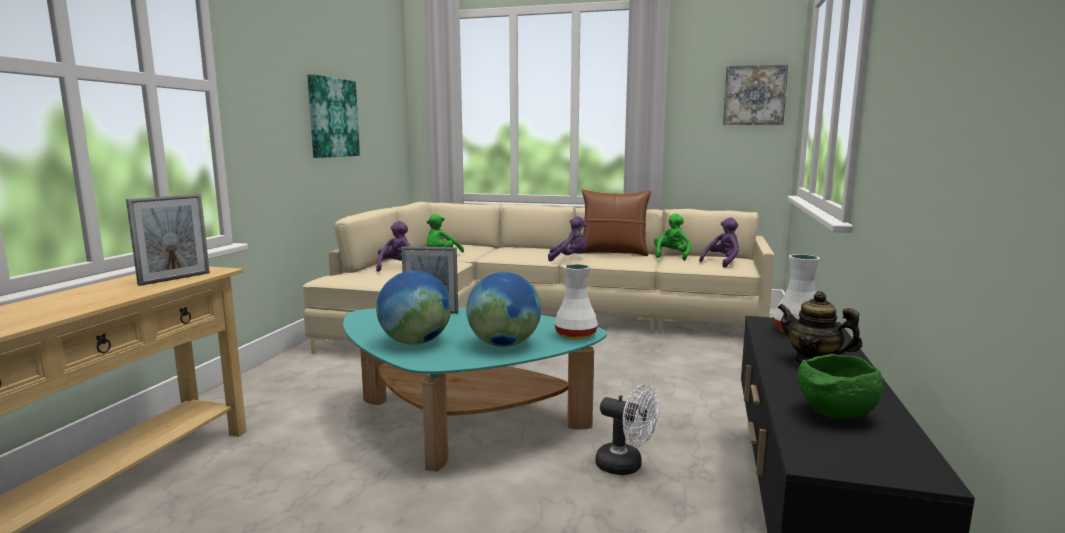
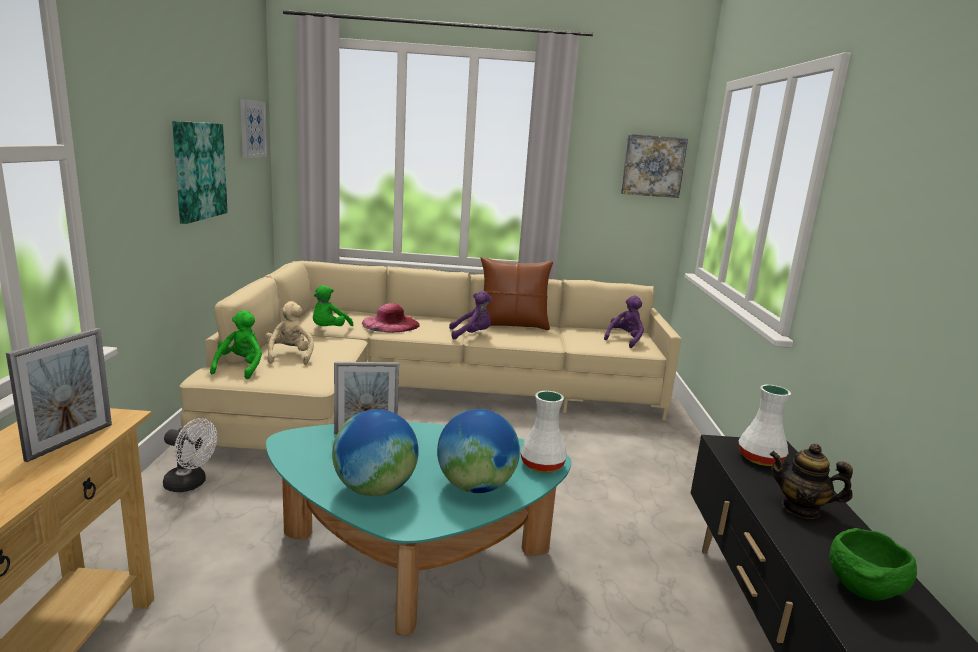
camera: 15 degrees left, 5 degrees up
purple plush toy [376,221,412,272] -> beige plush toy [265,301,314,365]
white fan [595,384,659,475] -> white fan moved to [163,418,217,492]
green plush toy [654,213,691,261] -> green plush toy moved to [210,310,262,379]
none -> picture [240,99,267,158]
none -> pink hat [362,303,419,333]

